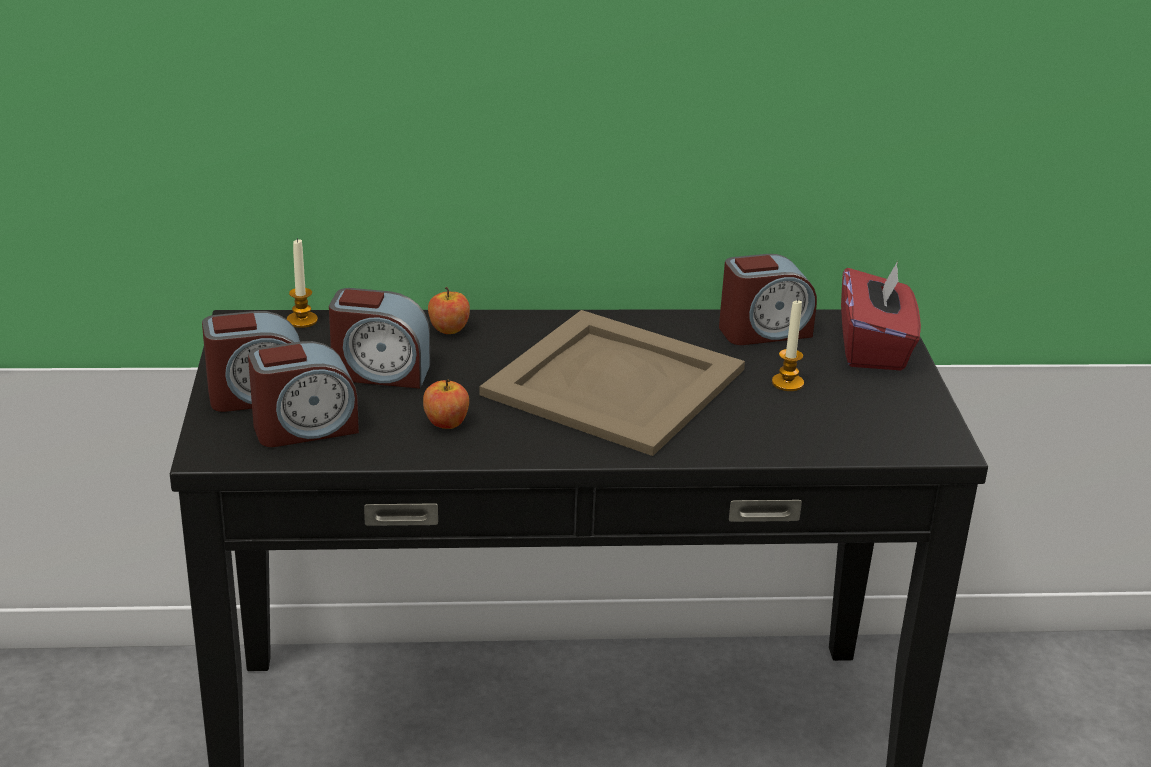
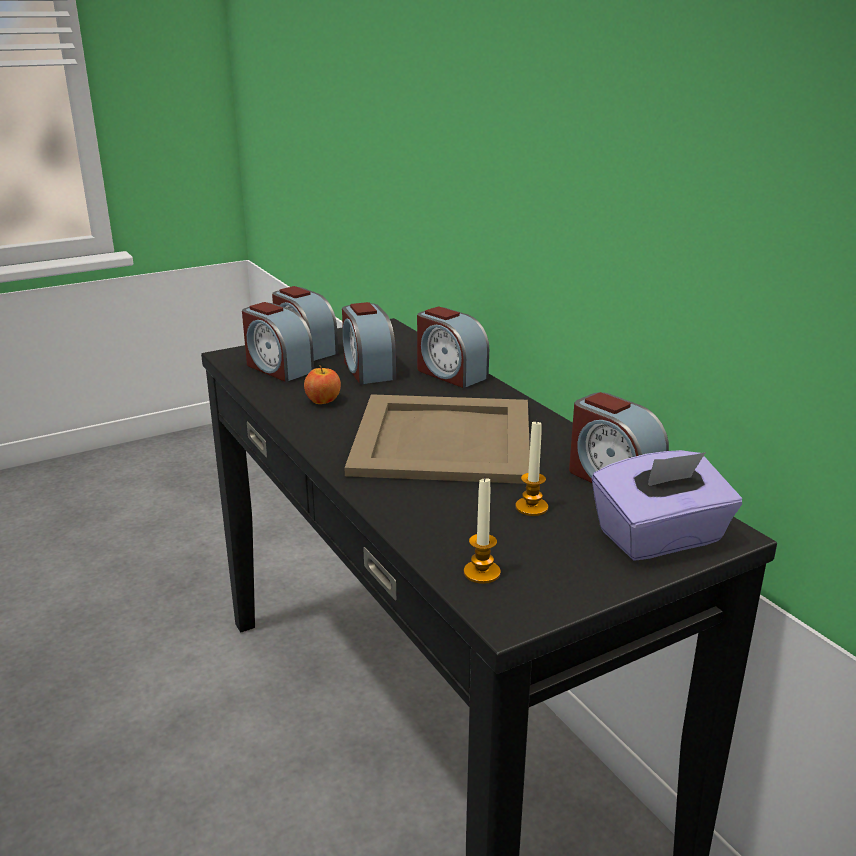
camera: 65 degrees right, 5 degrees down
candle [287,238,318,328] -> candle moved to [464,477,501,584]
apple [428,287,470,334] -> alarm clock [417,306,489,388]
red tissue box [841,261,921,371] -> purple tissue box [592,450,742,560]

